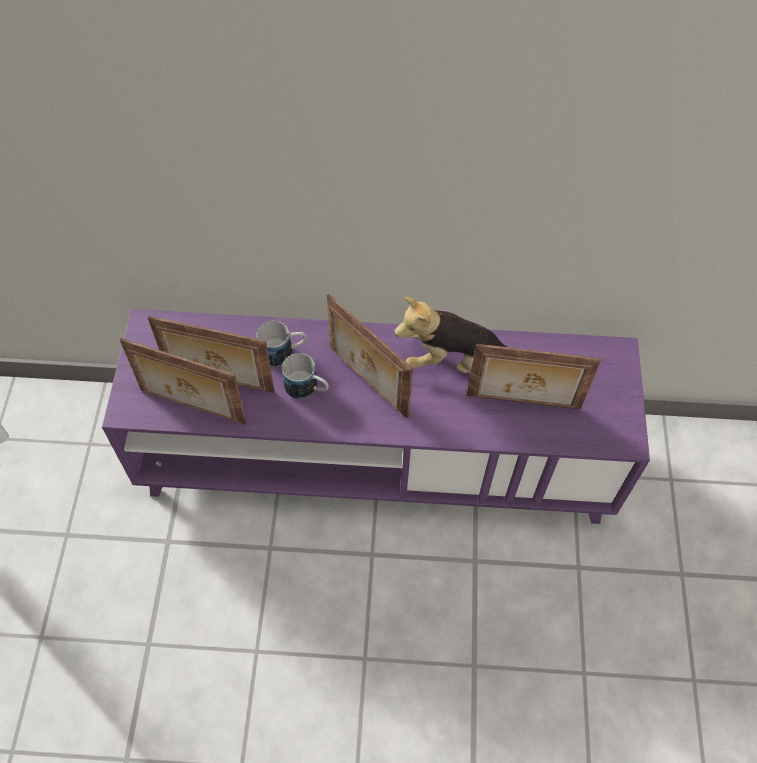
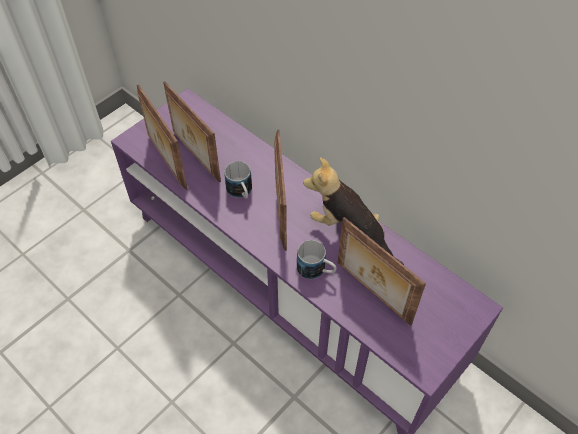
camera: 40 degrees right, 5 degrees down
mug [256,321,307,366] -> mug moved to [297,240,337,279]

